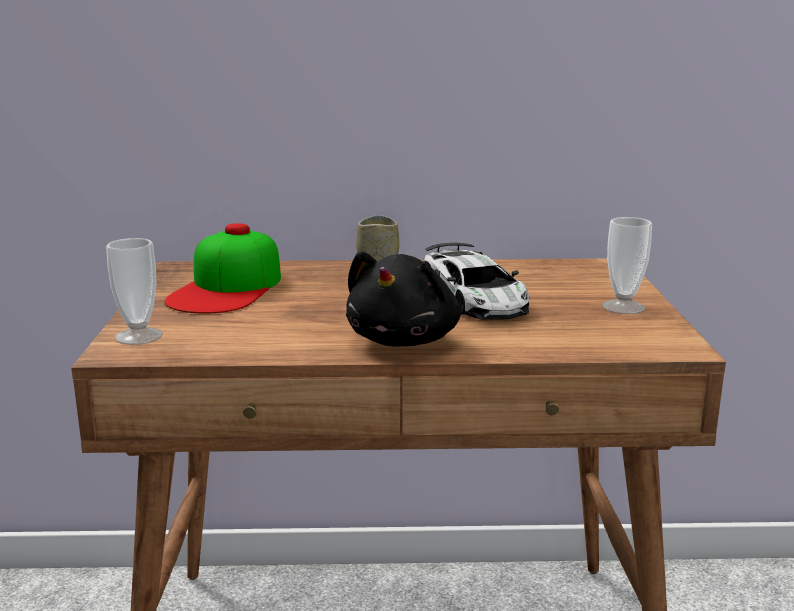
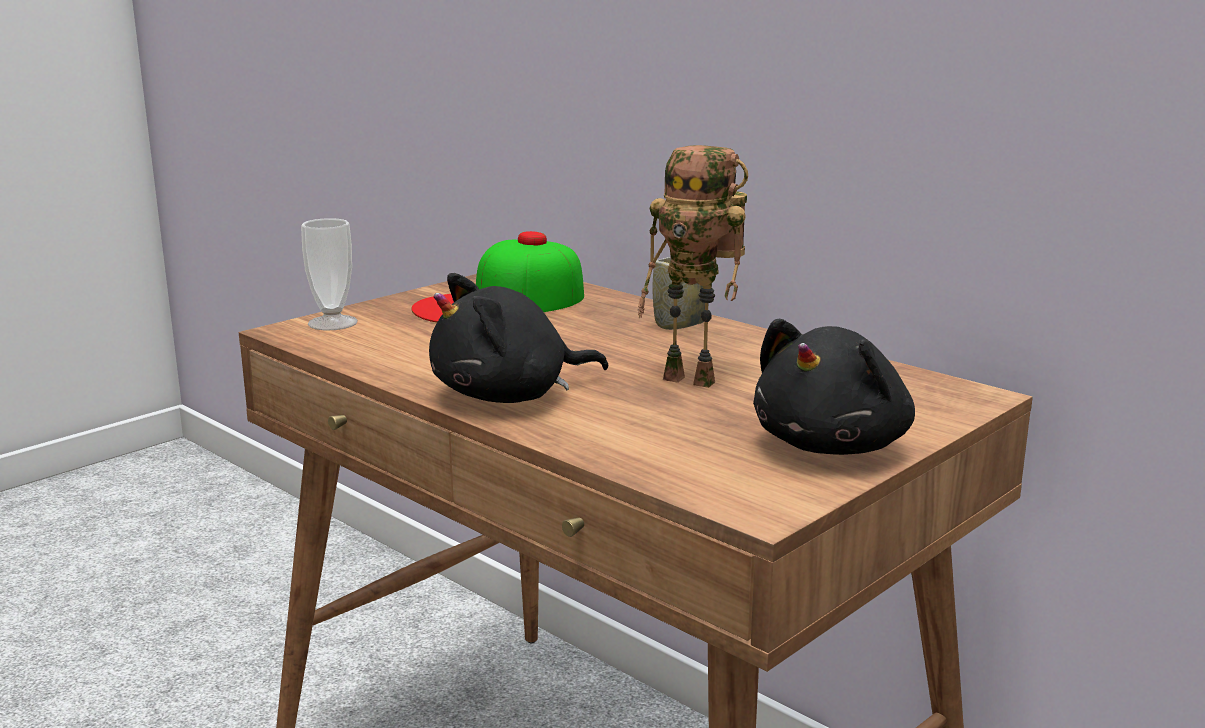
camera: 45 degrees right, 0 degrees up
toy car [423,243,529,320] -> toy robot [638,145,748,388]
cup [602,217,652,314] -> black plush toy [753,318,915,455]

